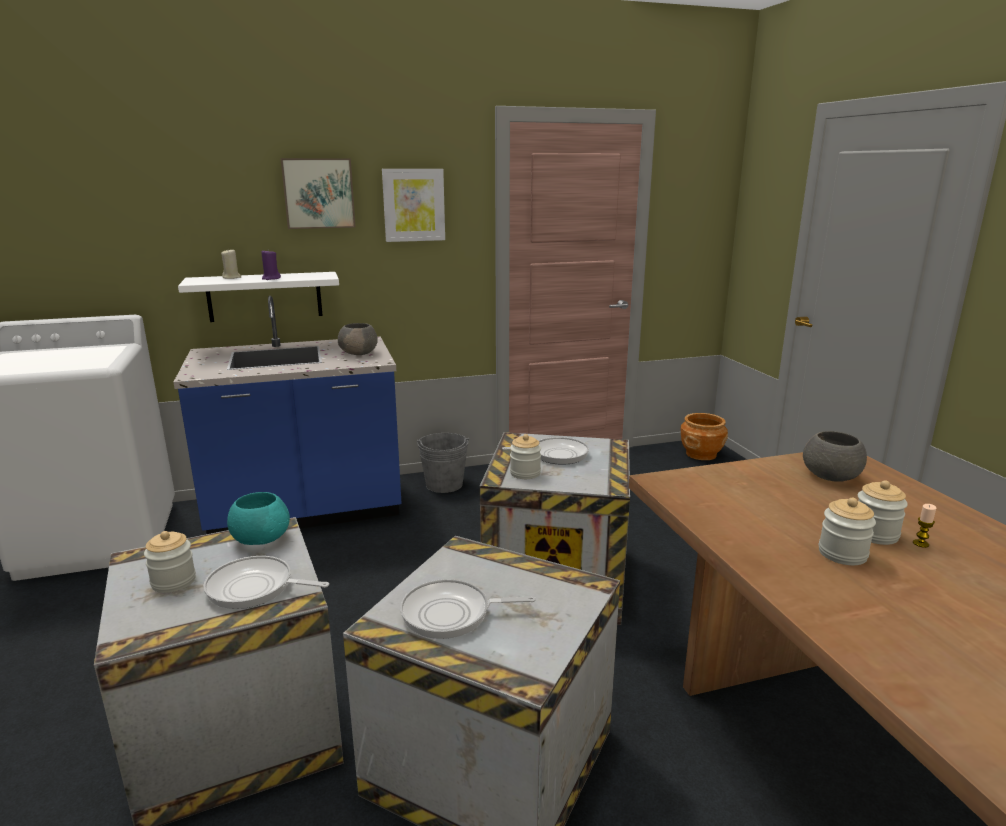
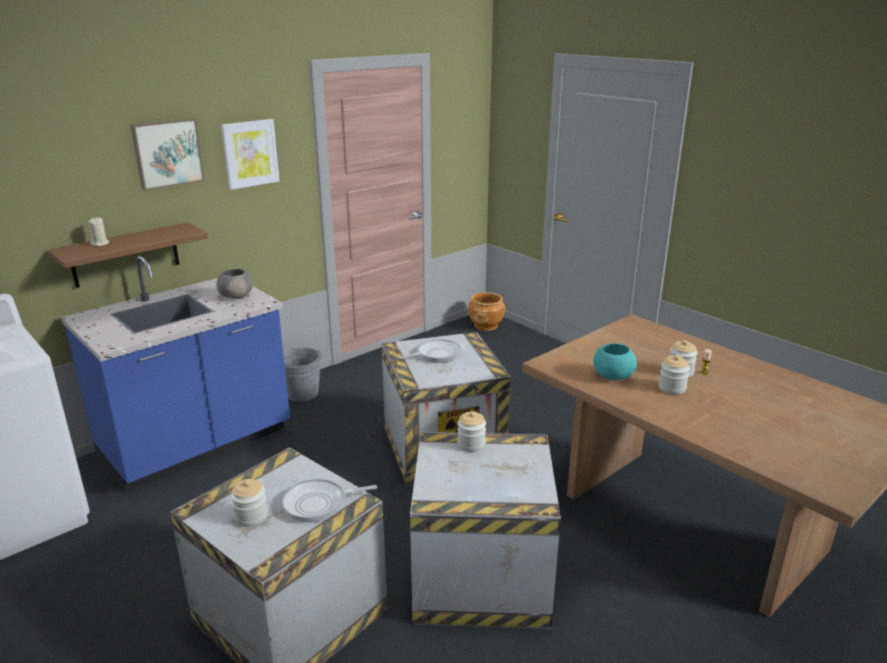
camera: 25 degrees left, 5 degrees up
white shelf [178,272,339,322] -> brown shelf [48,223,208,288]
turquoise bowl [227,492,290,545] -> turquoise bowl moved to [593,343,637,380]
purple candle [261,249,281,280] -> none
frying pan [400,579,536,639] -> none
jar [510,434,541,479] -> jar moved to [457,411,486,452]
grey bowl [803,431,867,482] -> none

